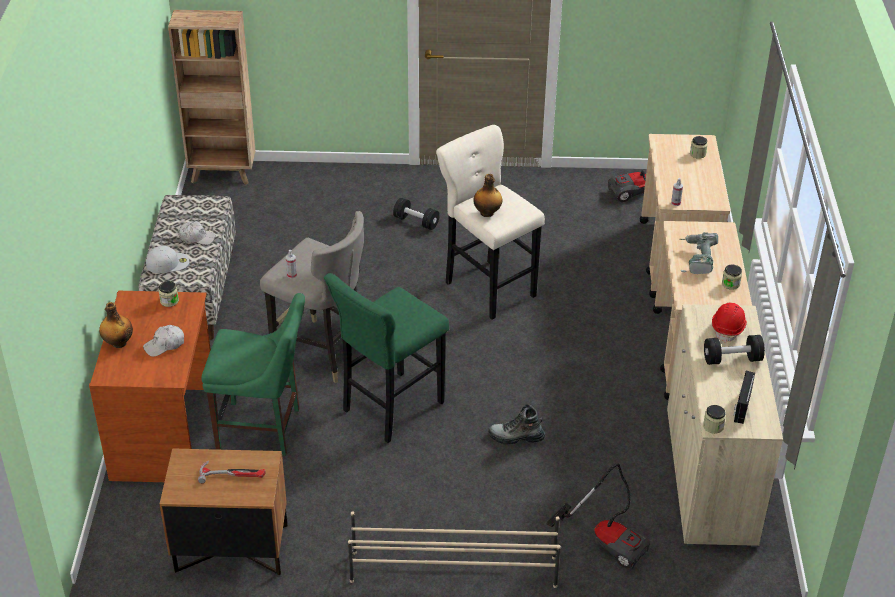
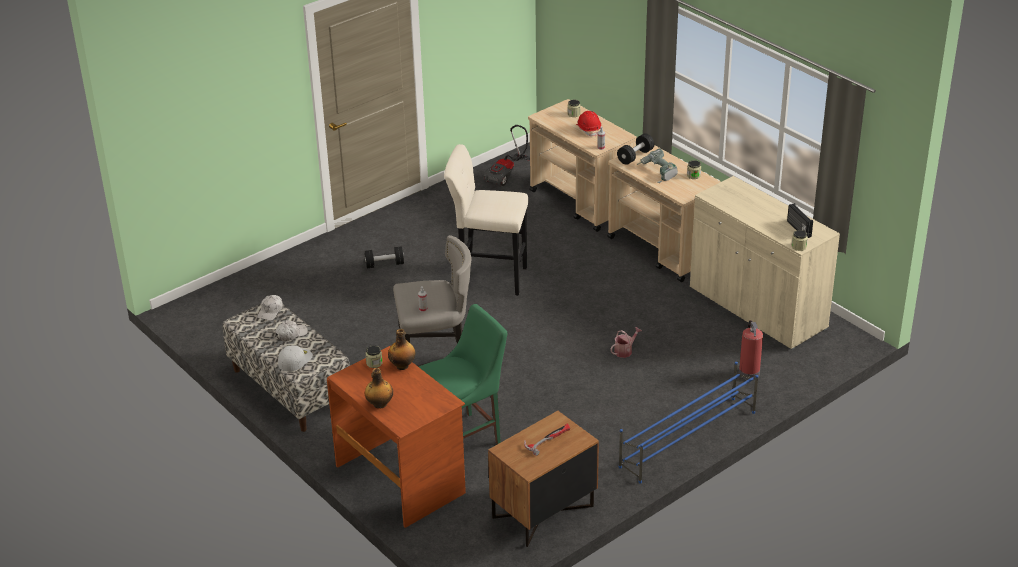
camera: 40 degrees left, 5 degrees down
white cap [143,325,184,357] -> white cap moved to [257,295,283,321]
brown bookcase [168,10,256,185] -> none
green stool [324,273,449,443] -> none
beige shoe rack [348,511,561,588] -> blue shoe rack [619,362,758,483]
bottle [473,174,502,217] -> bottle moved to [388,329,416,370]
boot [488,404,545,444] -> watering can [610,327,642,358]
vacuum cleaner [546,463,650,569] -> fire extinguisher [739,320,763,380]
black dumbbell [704,335,765,365] -> black dumbbell moved to [617,133,654,165]
red hard hat [712,302,747,343] -> red hard hat moved to [576,111,601,137]

